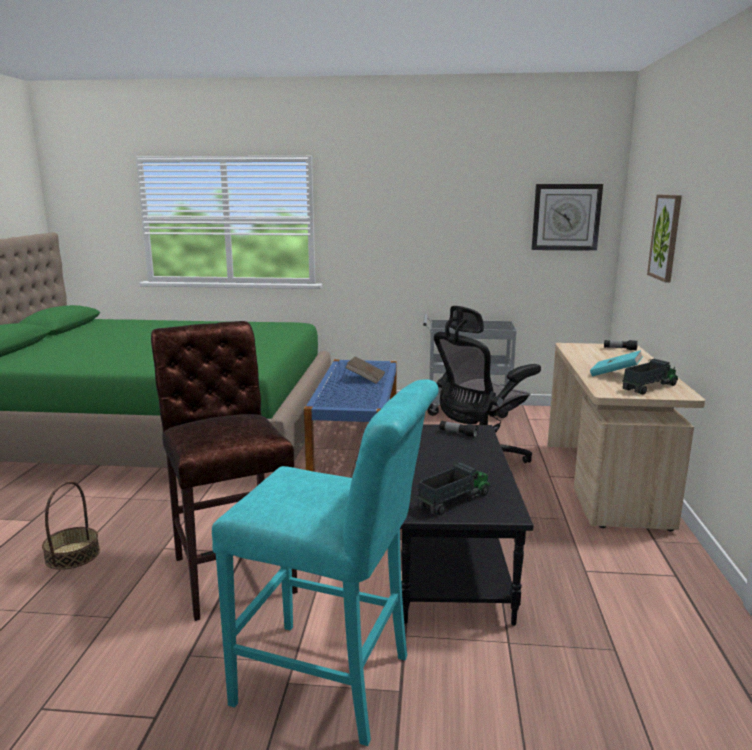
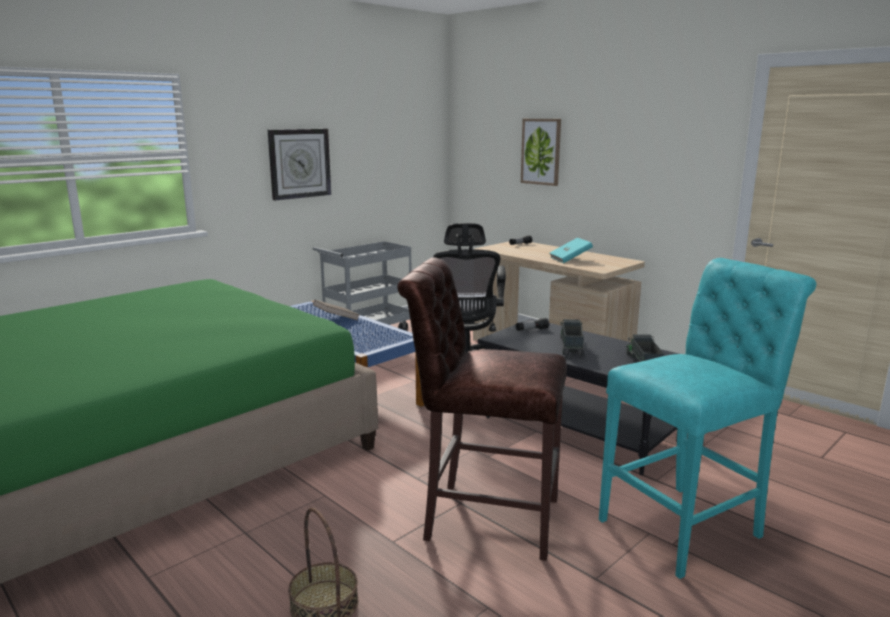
camera: 50 degrees left, 0 degrees up
wall clock [532,184,603,251] -> wall clock moved to [268,129,331,200]
toy truck [622,359,678,395] -> toy truck moved to [560,319,584,356]

